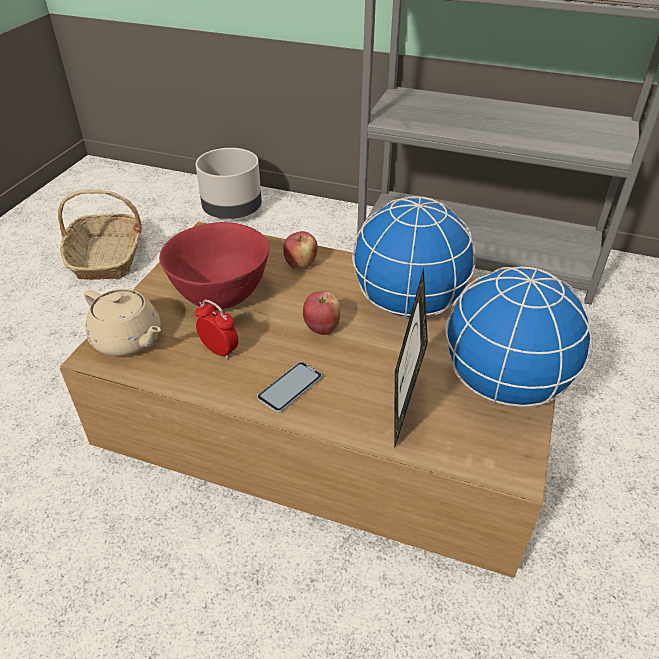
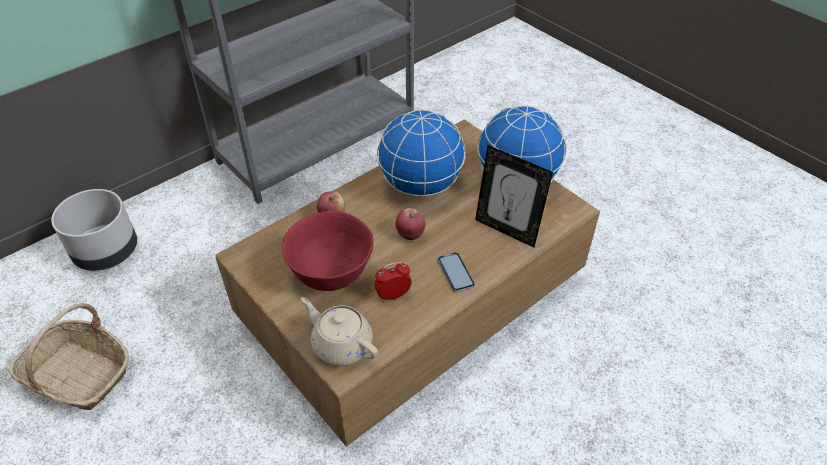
camera: 60 degrees left, 5 degrees up
beige teapot [84,289,161,356] -> beige teapot turned 120 degrees counterclockwise [300,297,378,366]

